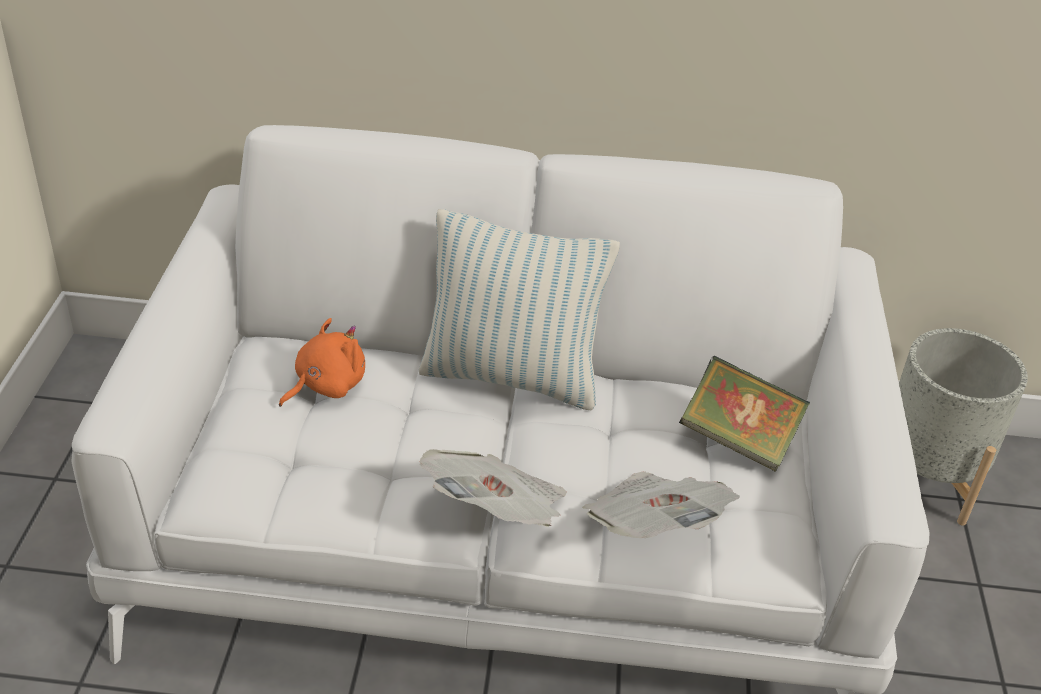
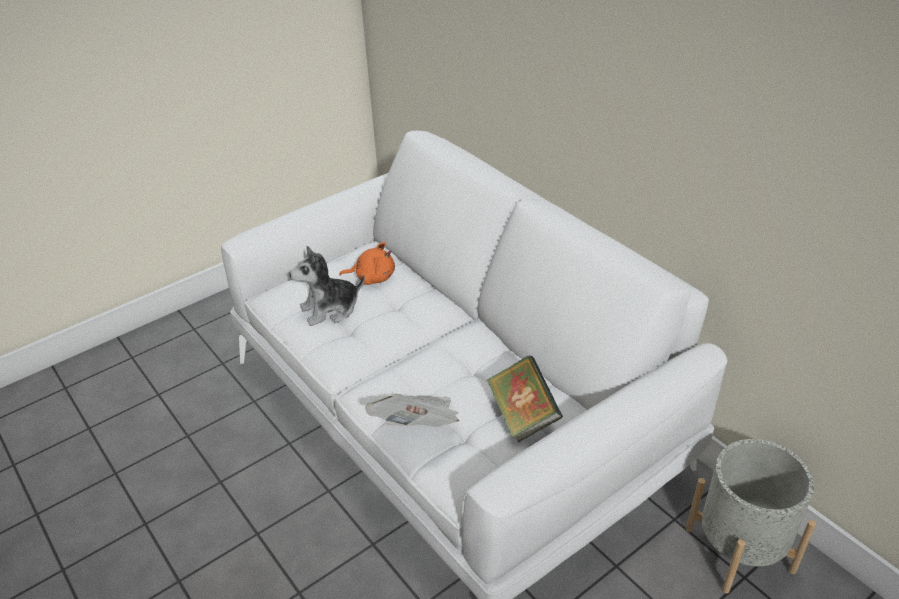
camera: 50 degrees right, 0 degrees up
pillow [419,209,620,410] -> none
newspaper [420,449,567,527] -> none
none -> plush toy [289,246,365,326]

